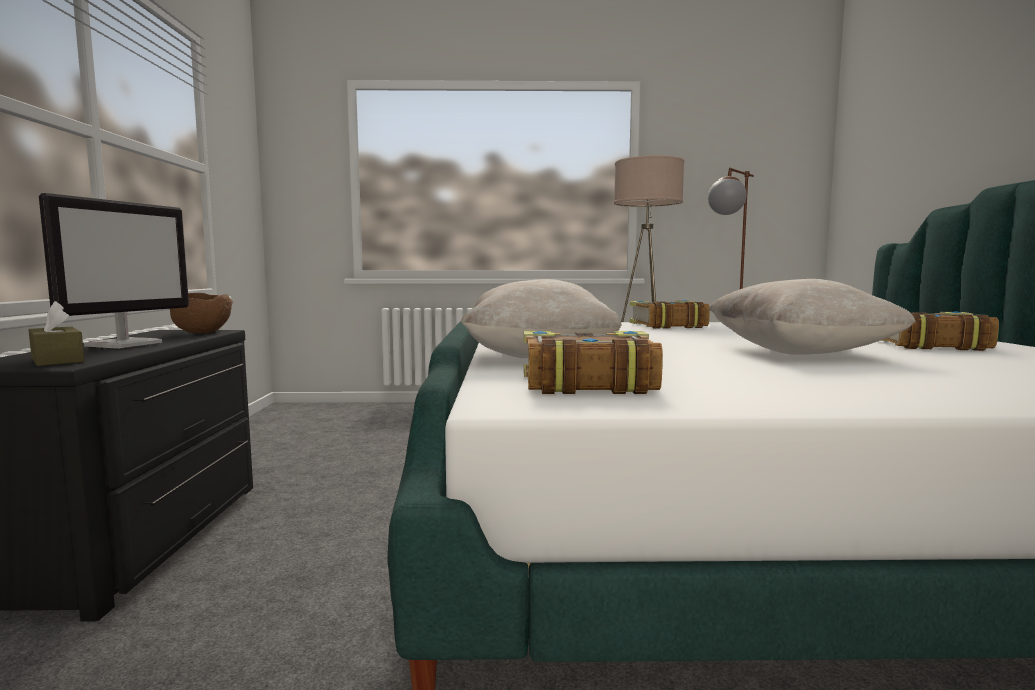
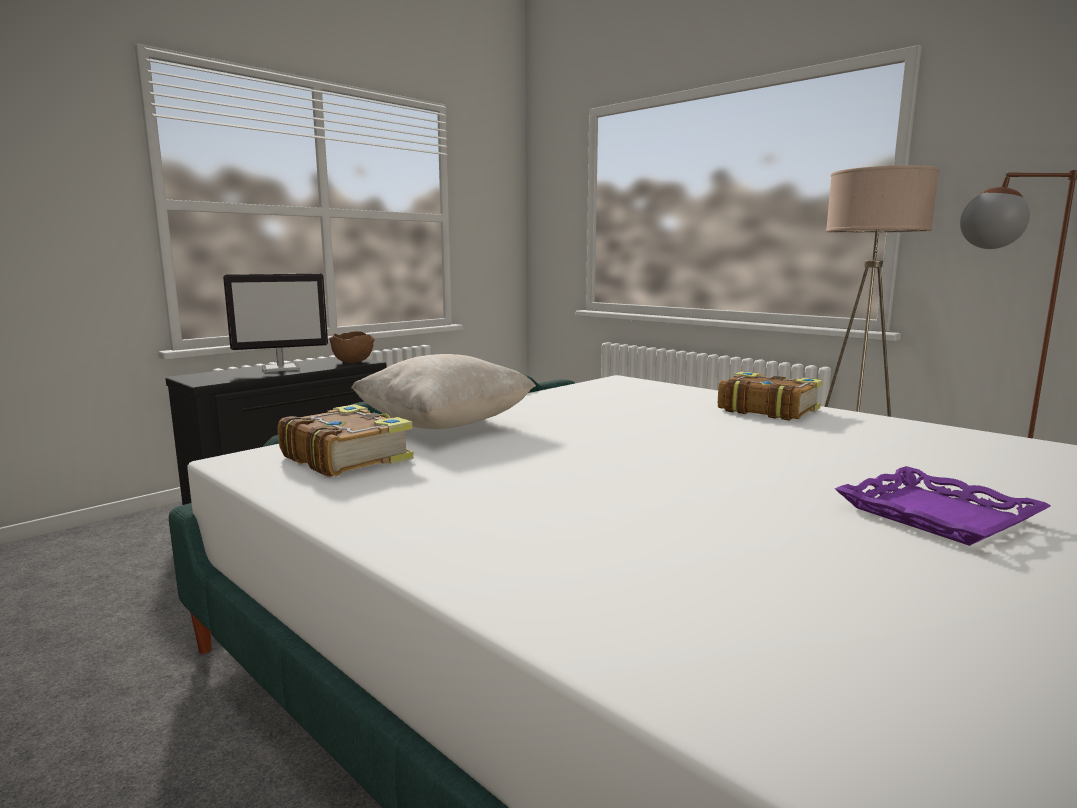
camera: 45 degrees right, 5 degrees up
brown tissue box [29,301,84,366] -> none
beige pillow [708,279,916,355] -> none
book [880,311,999,351] -> purple tray [835,466,1051,546]

